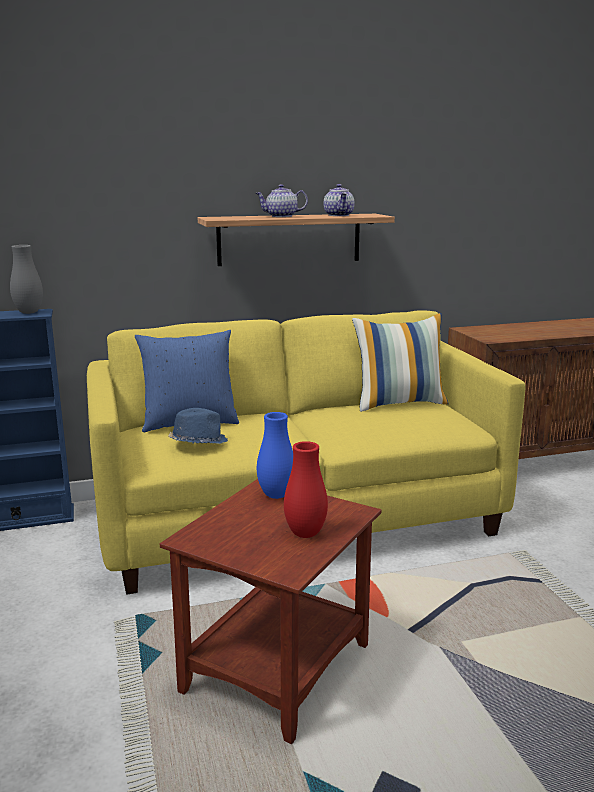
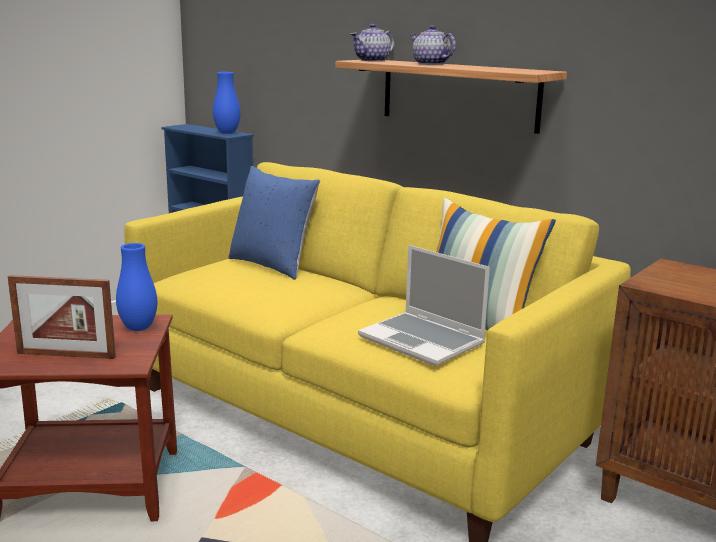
camera: 55 degrees right, 0 degrees up
grey vase [10,245,43,314] -> blue vase [213,72,240,134]
blue hat [168,408,228,444] -> none
red vase [284,441,328,538] -> picture frame [8,275,116,359]
teapot [324,184,355,216] -> teapot moved to [351,24,395,62]
none -> laptop [358,245,490,366]

